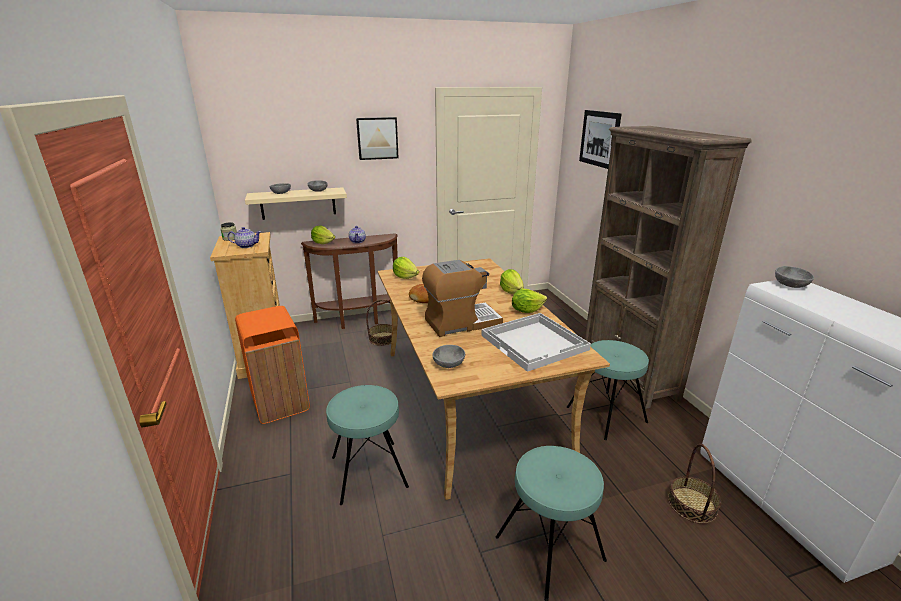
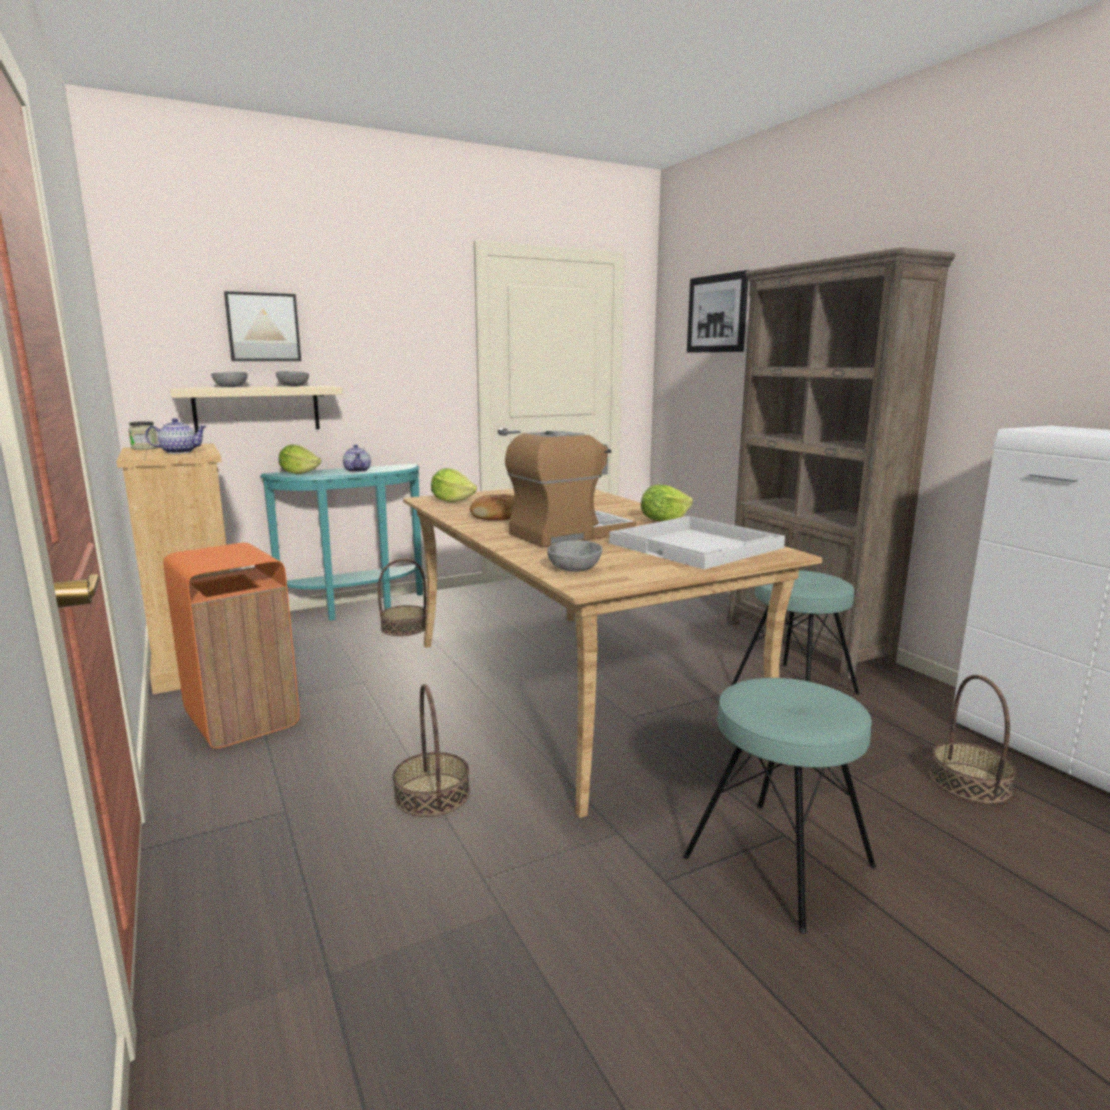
camera: 10 degrees left, 10 degrees down
brown console table [301,233,398,329] -> turquoise console table [260,464,423,621]
turquoise stool [326,385,409,505] -> basket [393,684,470,817]
picture [356,117,399,160] -> picture moved to [224,291,301,361]
lettuce [500,269,524,294] -> none
grey bowl [775,266,814,288] -> none

